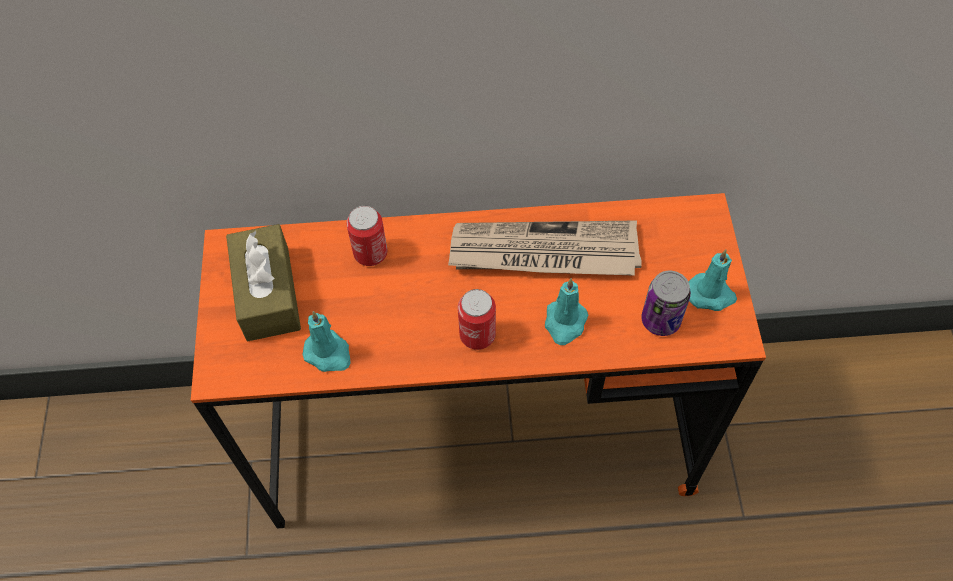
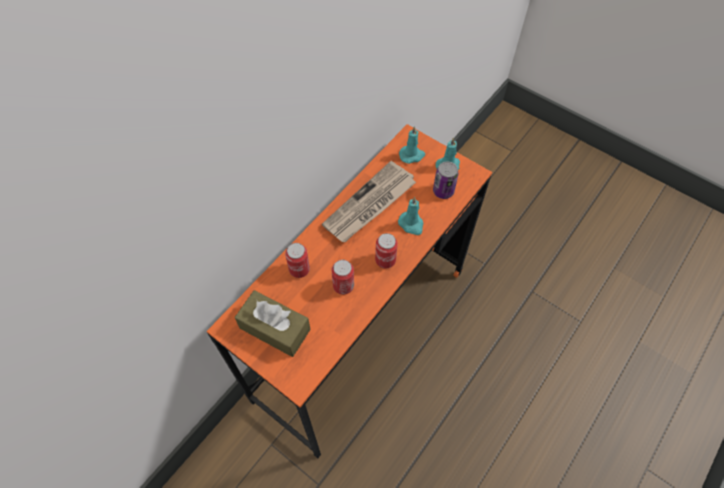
camera: 50 degrees left, 0 degrees up
turquoise candle [302,311,351,372] -> turquoise candle moved to [399,126,425,164]
none -> can [331,260,354,295]

